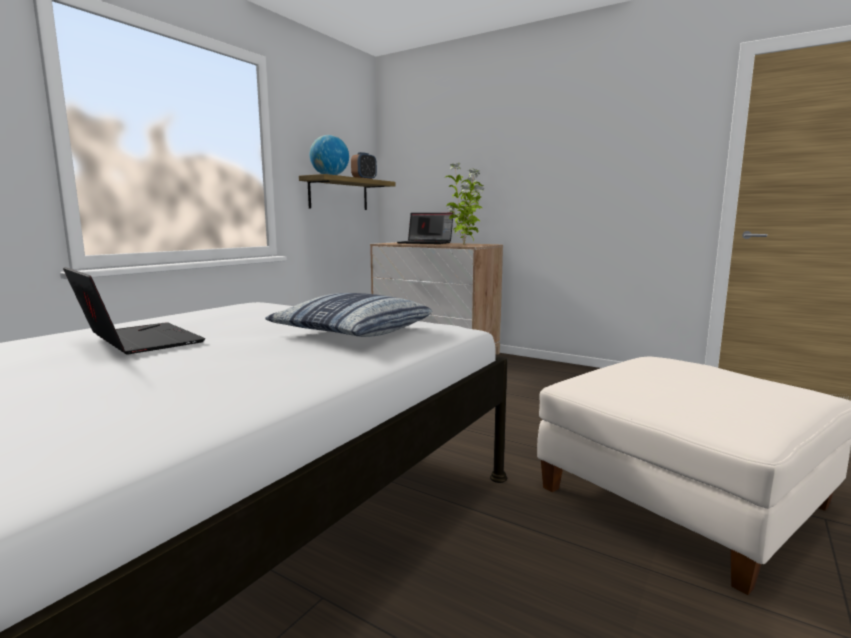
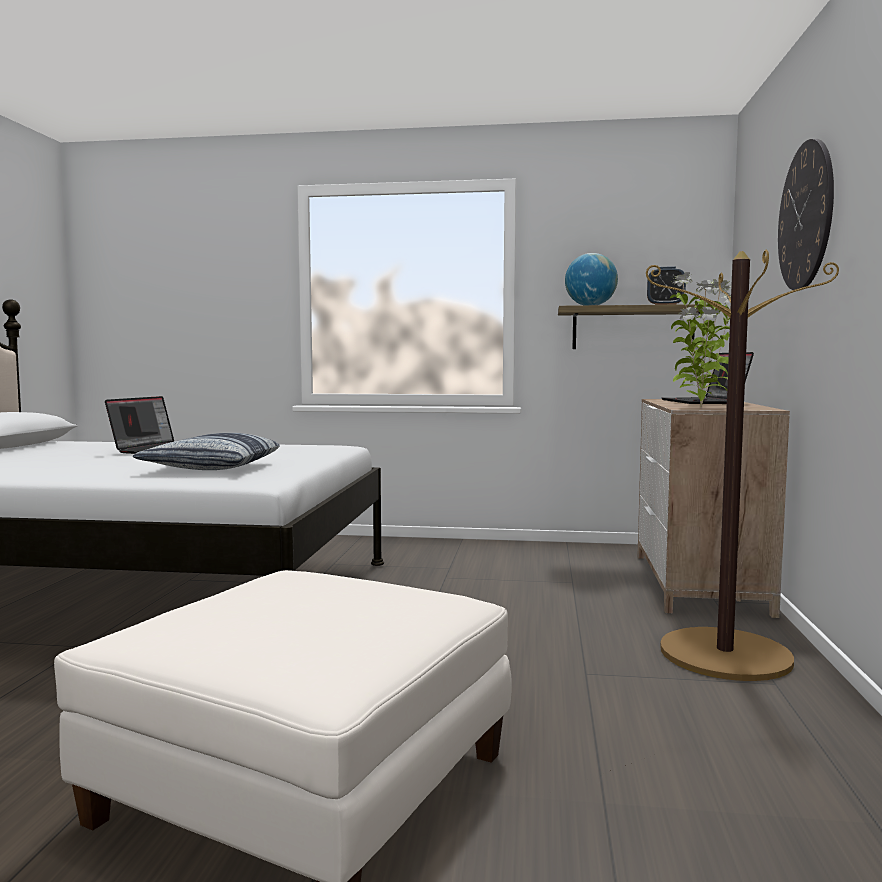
camera: 65 degrees right, 5 degrees down
none -> brown clothes rack [646,250,839,681]
none -> wall clock [778,139,834,290]

